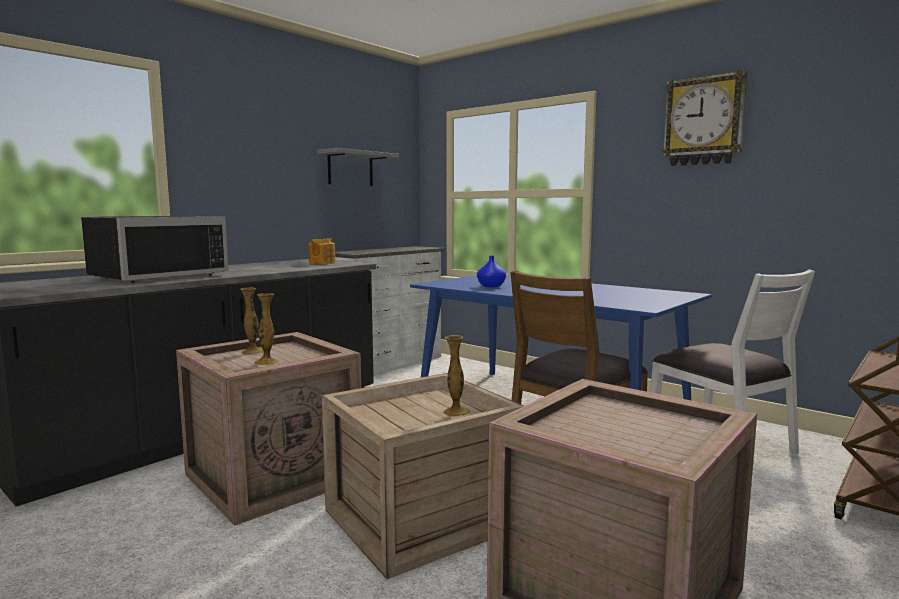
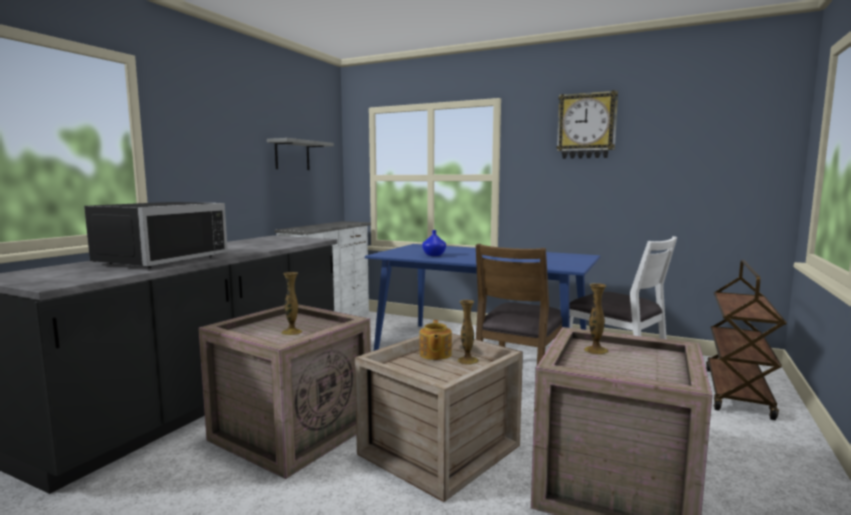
camera: 15 degrees left, 0 degrees up
vase [240,287,264,354] -> vase moved to [584,283,609,355]
teapot [308,238,336,264] -> teapot moved to [419,320,452,360]

